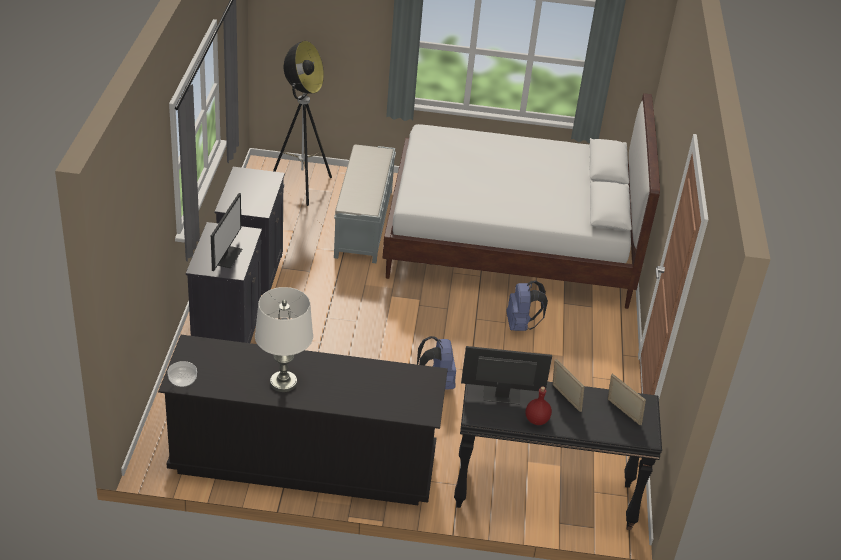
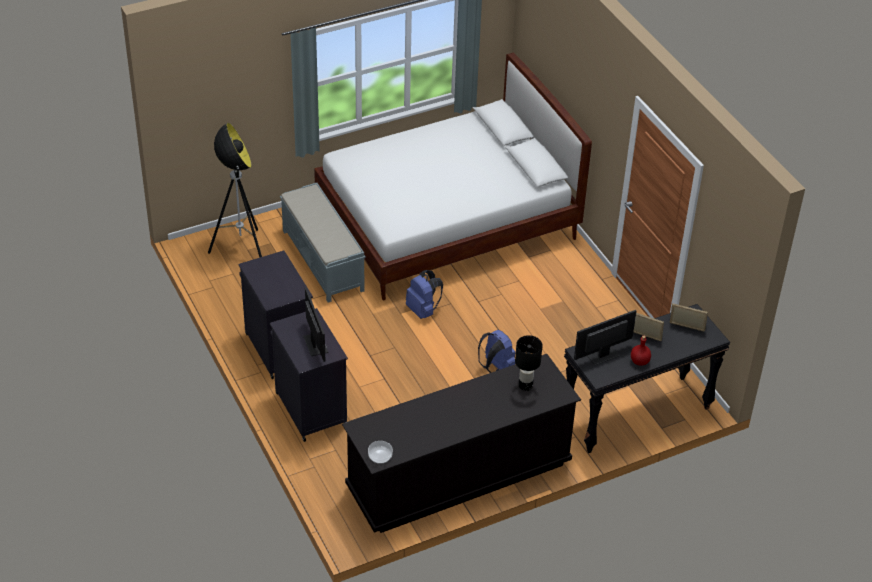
camera: 30 degrees left, 5 degrees up
white table lamp [255,287,313,392] -> none
blue backpack [506,280,548,331] -> blue backpack moved to [406,270,443,319]
none -> black table lamp [515,335,542,391]

